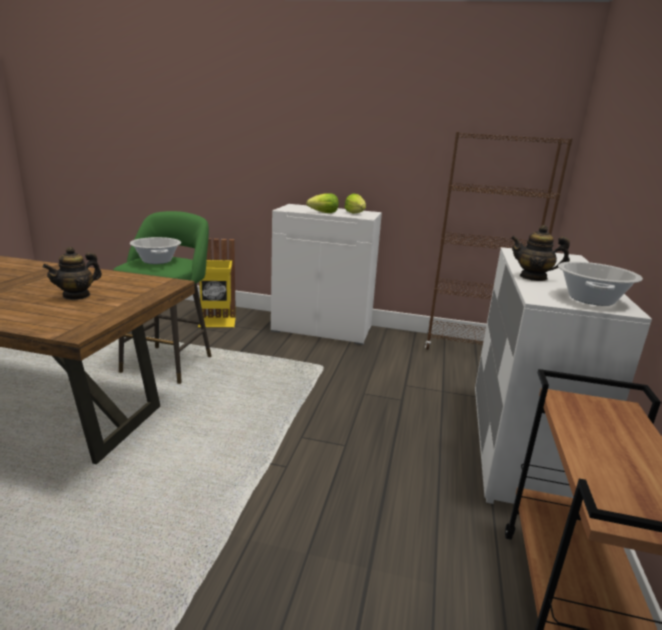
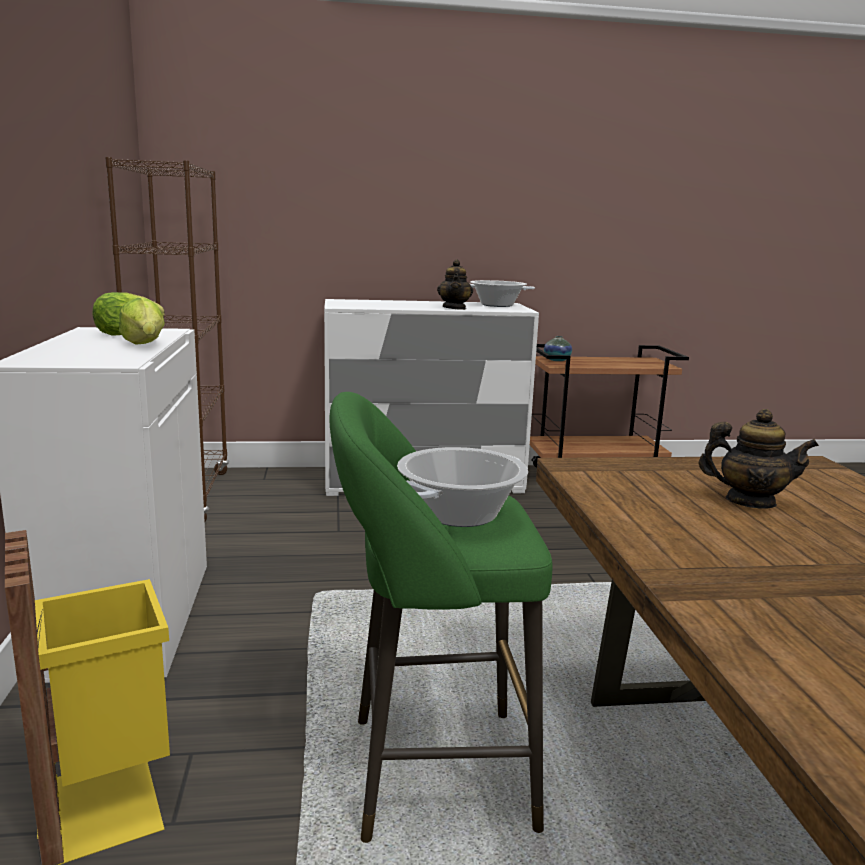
camera: 110 degrees left, 5 degrees down
none -> vase [544,336,572,361]

